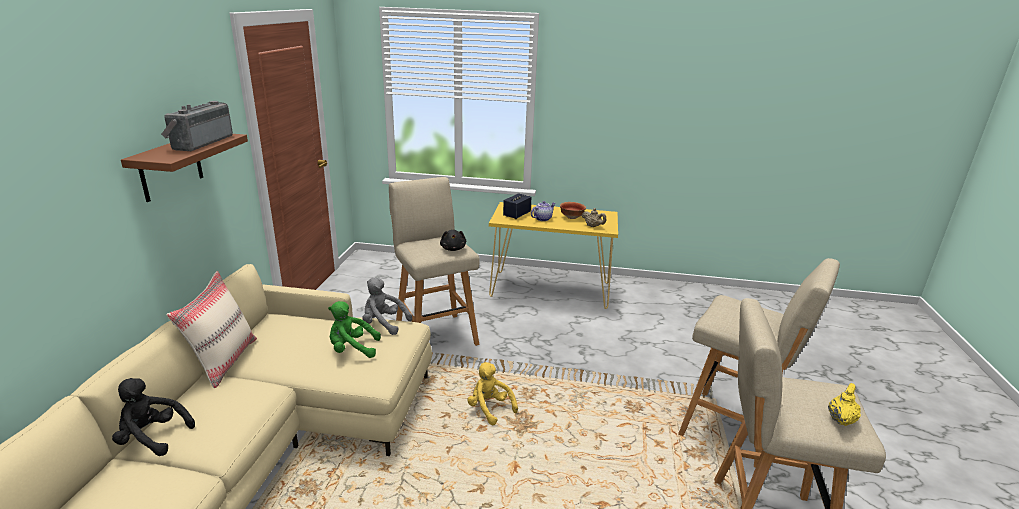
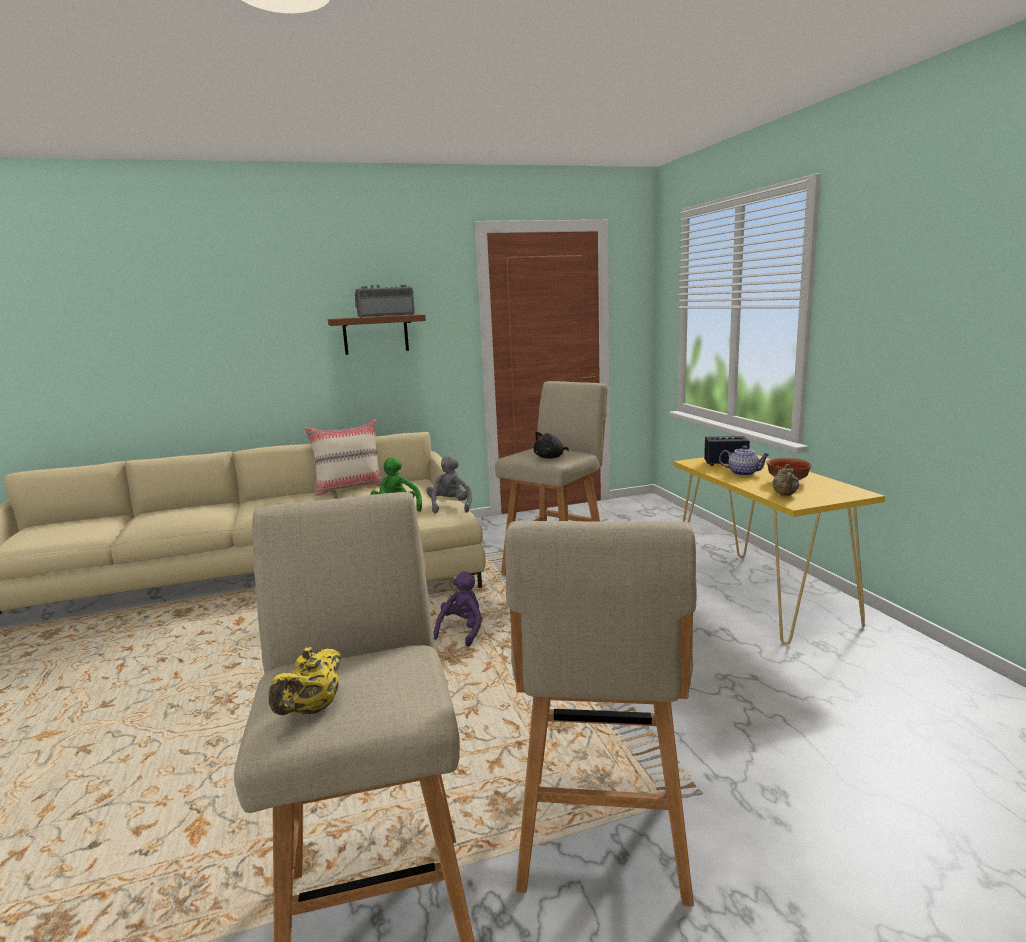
camera: 65 degrees right, 10 degrees down
black plush toy [112,378,195,456] -> none
yellow plush toy [467,362,518,425] -> purple plush toy [433,571,482,647]
yellow teapot [828,383,861,426] -> yellow teapot turned 105 degrees clockwise [269,647,342,715]

